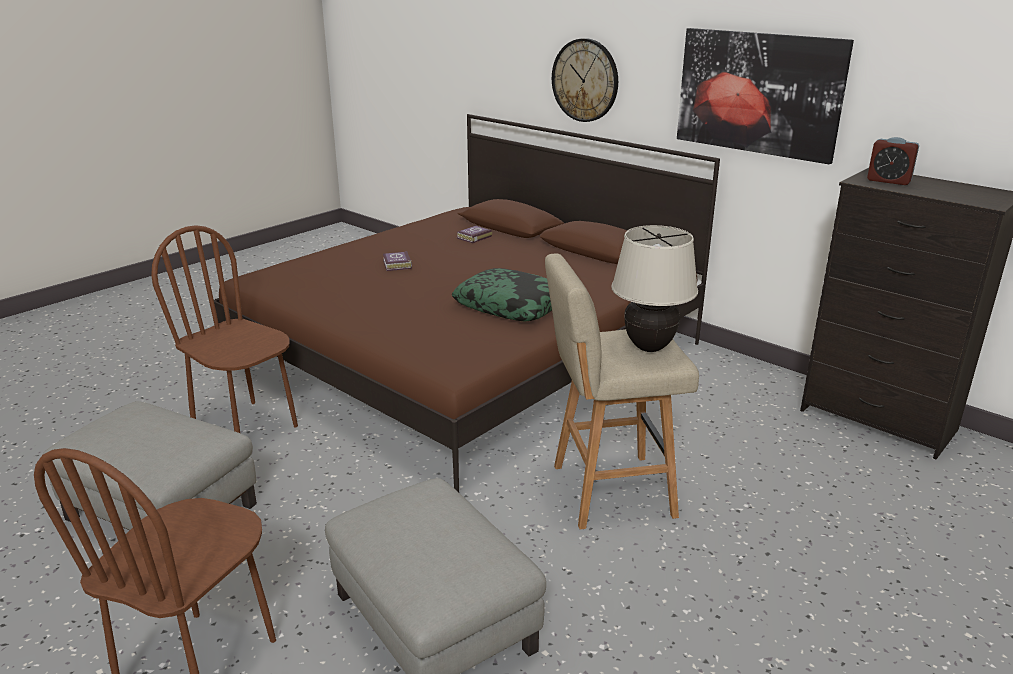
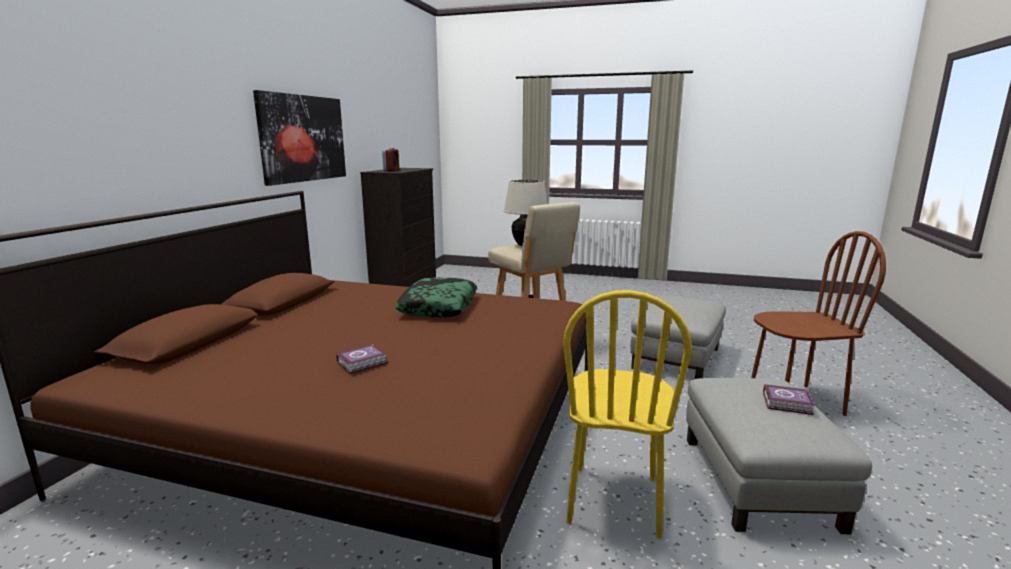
camera: 115 degrees left, 10 degrees down
brown chair [151,225,298,433] -> yellow chair [563,290,692,539]
book [456,226,492,243] -> book moved to [763,384,815,415]
wall clock [552,38,618,122] -> none

